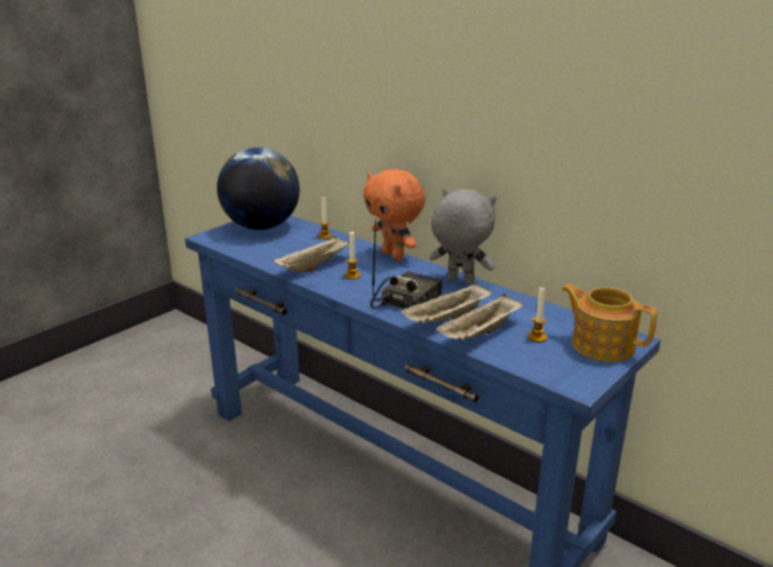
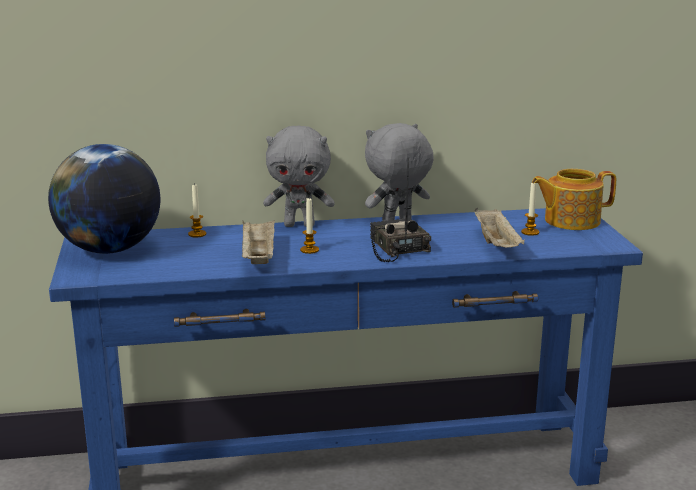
camera: 50 degrees left, 5 degrees down
orange plush toy [363,169,425,260] -> grey plush toy [263,125,335,227]
beige tray [401,282,492,323] -> none

